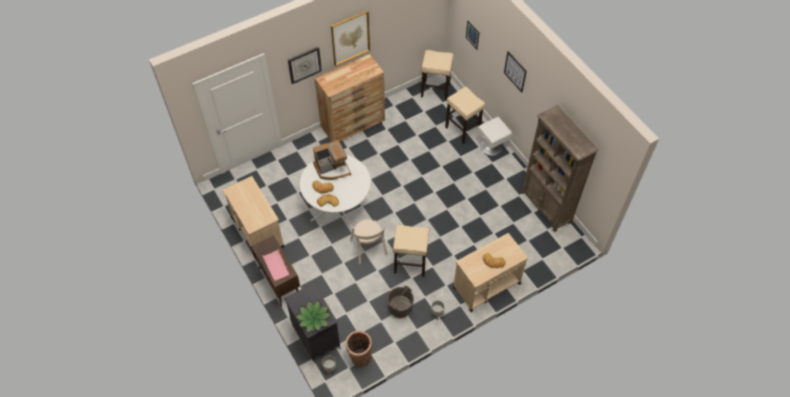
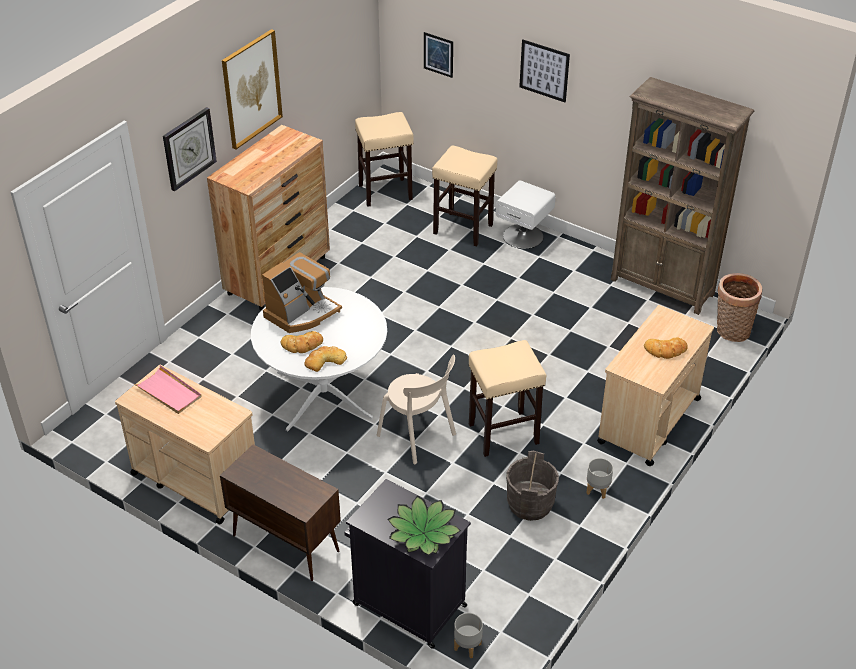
camera: 25 degrees left, 15 degrees down
pink tray [262,248,290,281] -> pink tray moved to [134,365,202,414]
basket [345,331,372,367] -> basket moved to [717,273,762,342]

